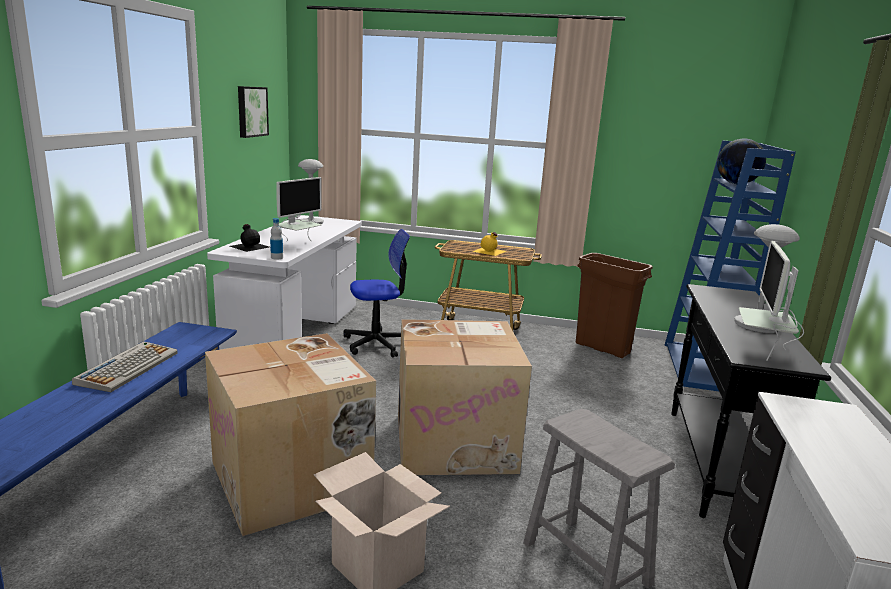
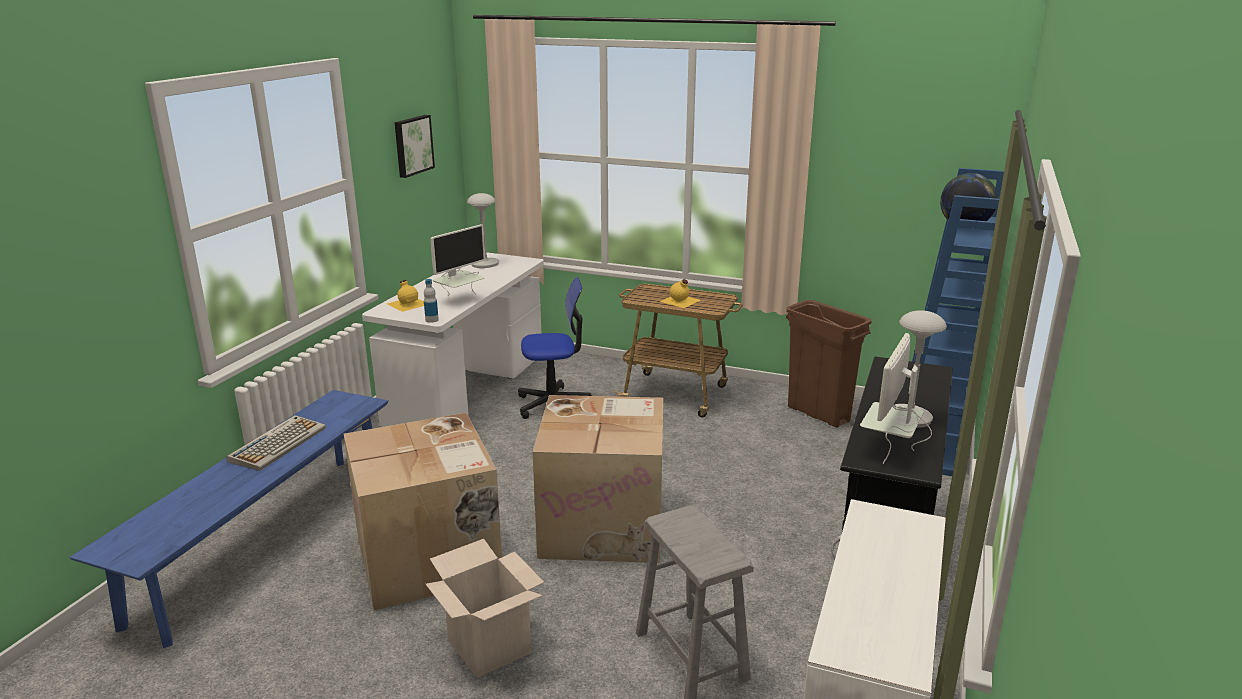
camera: 10 degrees right, 5 degrees up
black bottle [230,224,269,252] -> yellow bottle [387,280,424,312]

